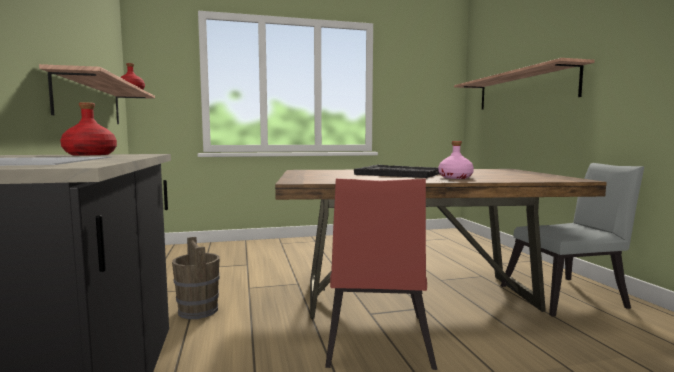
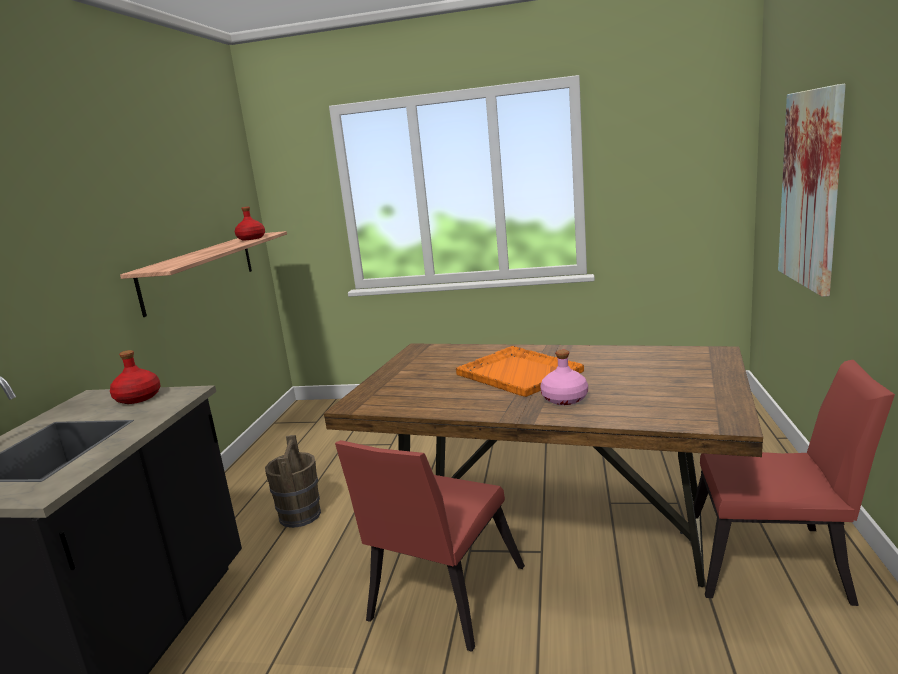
camera: 25 degrees right, 10 degrees up
black tray [354,165,440,178] -> orange tray [456,346,584,397]
shelf [454,58,595,110] -> picture [778,84,846,297]
grey chair [501,163,645,316] -> red chair [694,360,895,606]

